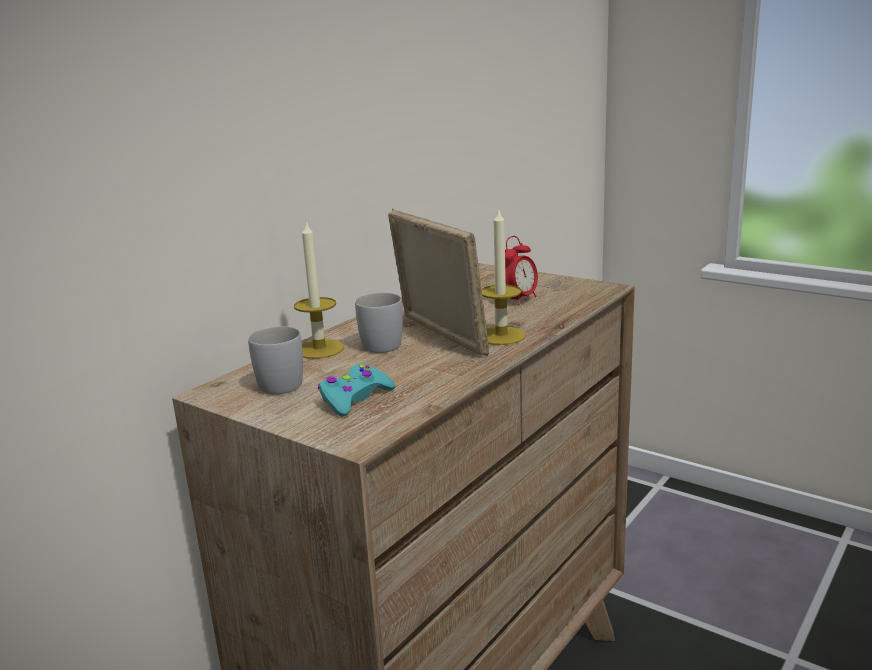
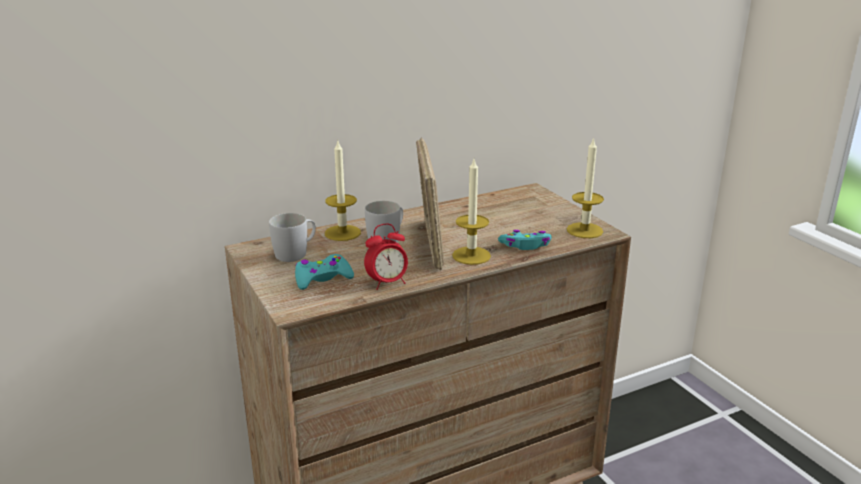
camera: 25 degrees right, 5 degrees up
alarm clock [505,236,538,305] -> alarm clock moved to [364,223,408,290]
none -> turquoise game controller [498,230,552,250]
none -> candle [567,137,604,238]

